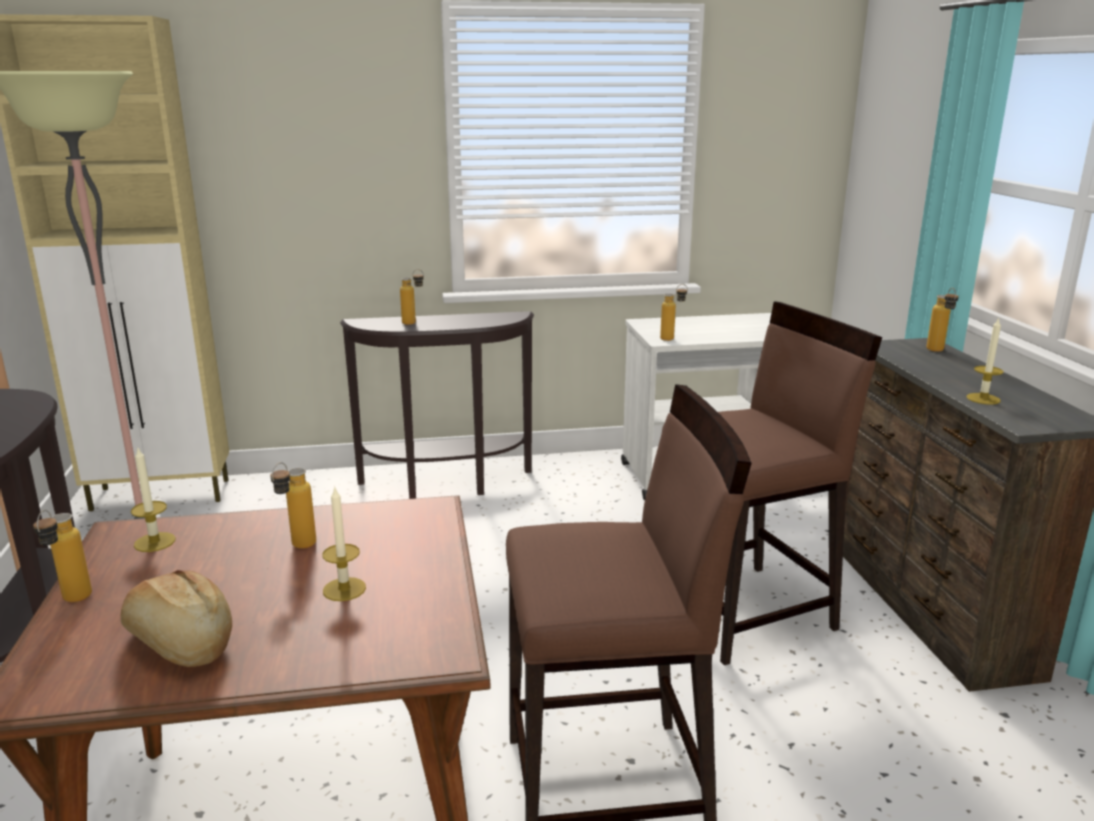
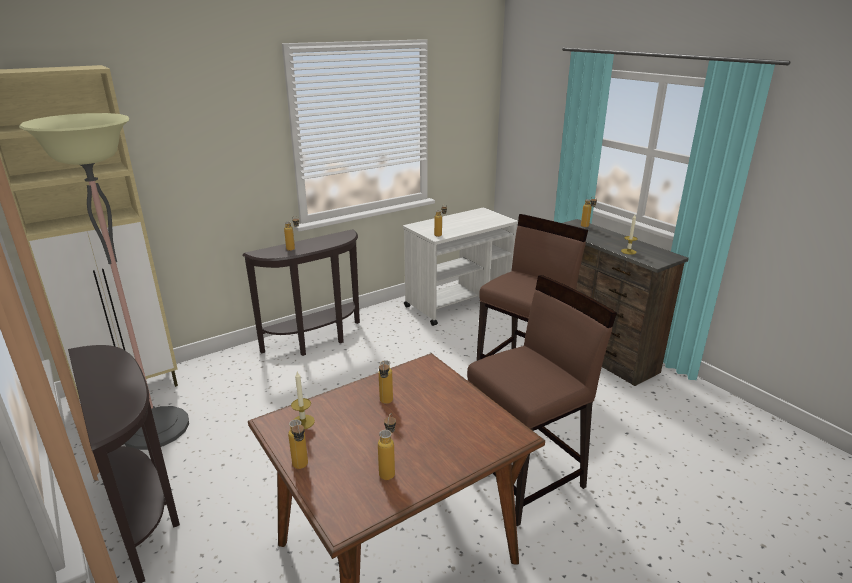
camera: 25 degrees left, 5 degrees up
bread [121,570,232,667] -> bottle [378,413,396,480]
candle [322,486,366,601] -> none

